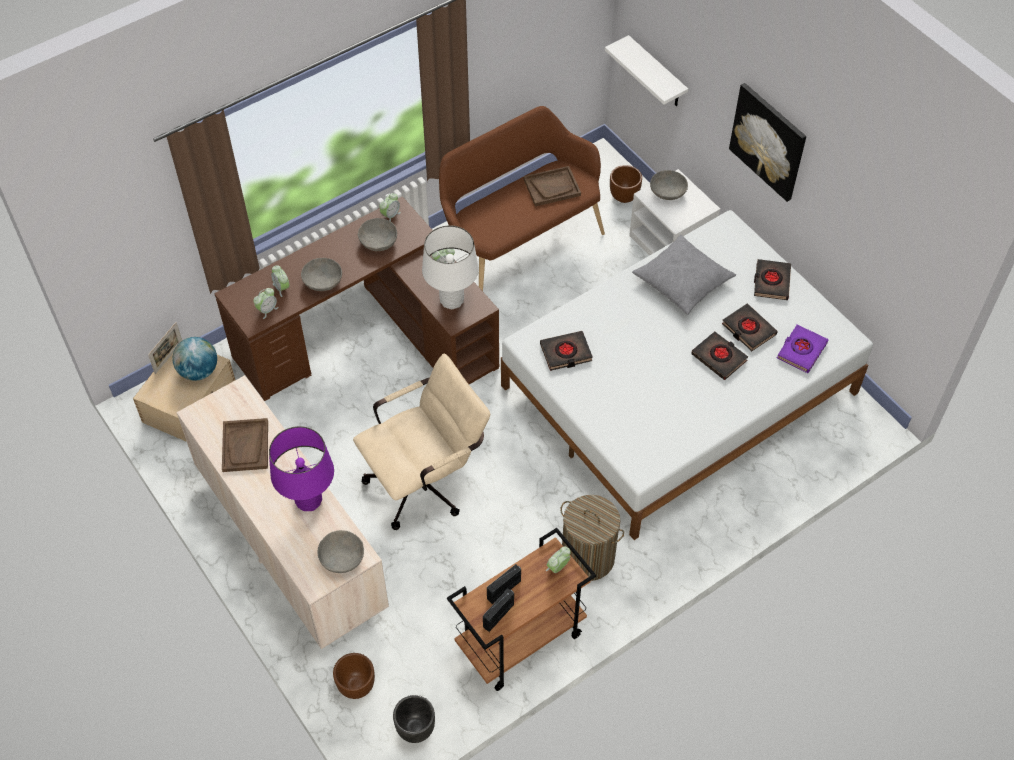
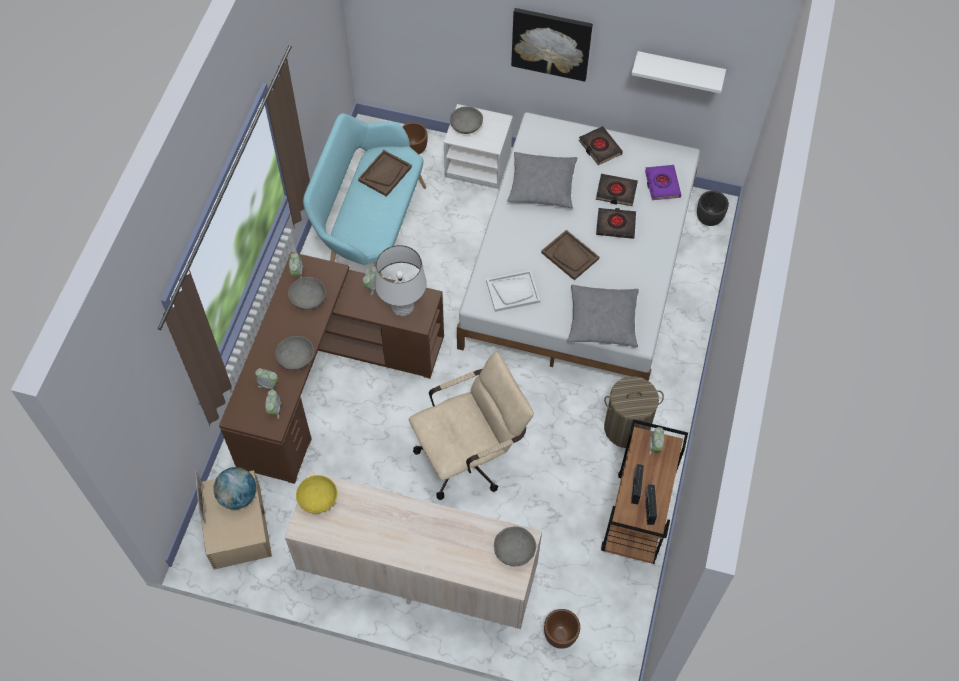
camera: 40 degrees left, 5 degrees up
brown tray [222,418,268,472] -> brown tray moved to [541,230,599,280]
purple table lamp [269,426,334,511] -> none
beige office chair [353,353,490,530] -> beige office chair turned 45 degrees clockwise [409,352,534,500]
black planter [393,695,435,743] -> black planter moved to [697,191,729,226]
brown bench [439,106,605,291] -> turquoise bench [303,113,426,276]
black book [540,331,593,371] -> white tray [486,270,540,312]
white shelf [605,35,688,106] -> white shelf moved to [631,51,726,94]
none -> yellow bowl [296,475,337,513]
none -> grey pillow [568,285,639,347]

